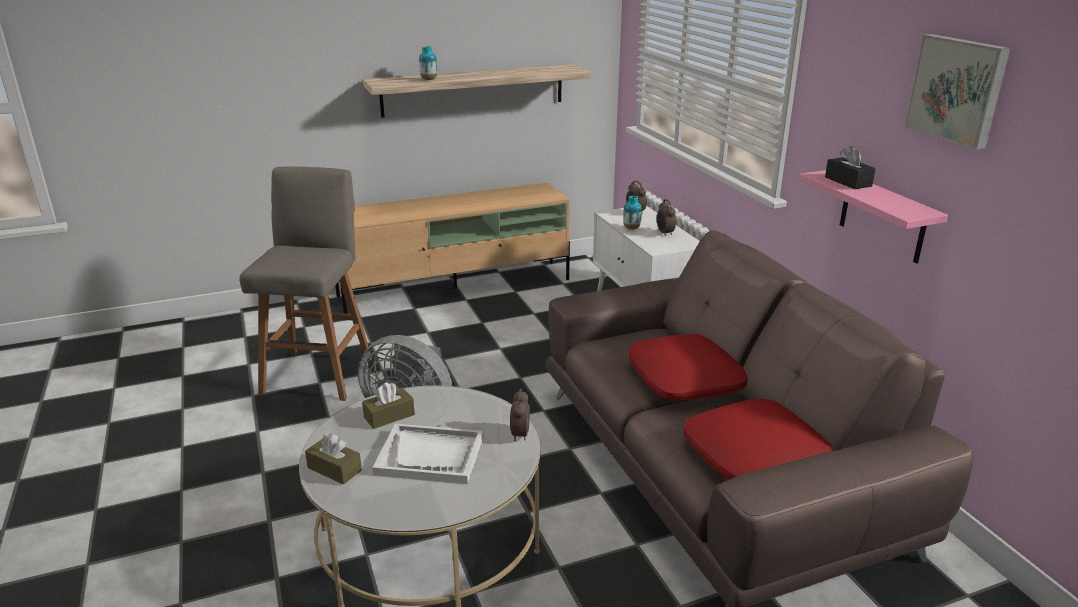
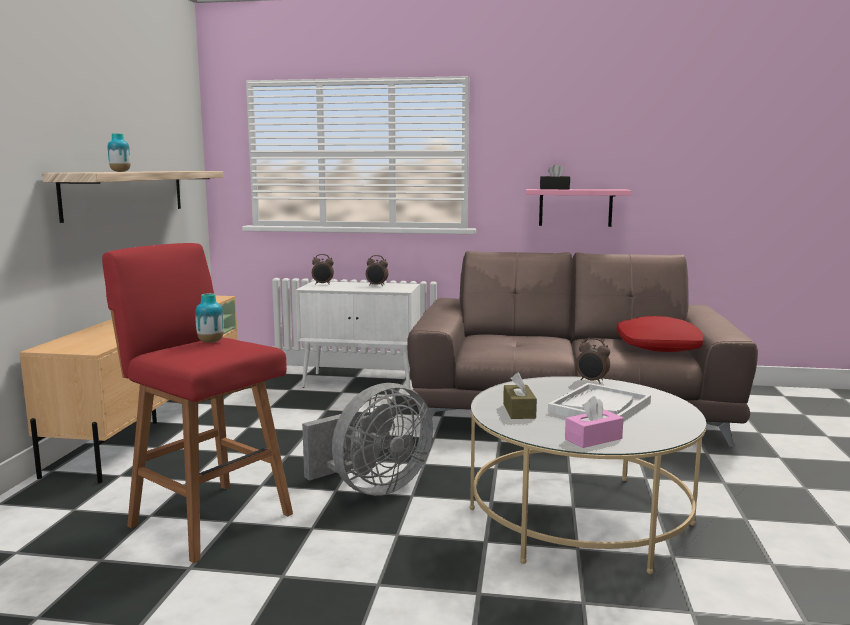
camera: 60 degrees left, 15 degrees down
grey stool [239,166,372,401] -> red stool [102,243,293,563]
brown tissue box [305,433,362,485] -> pink tissue box [565,396,623,448]
vase [623,196,642,229] -> vase moved to [195,293,224,343]
red pillow [628,334,748,400] -> none
picture [904,34,1011,149] -> none

